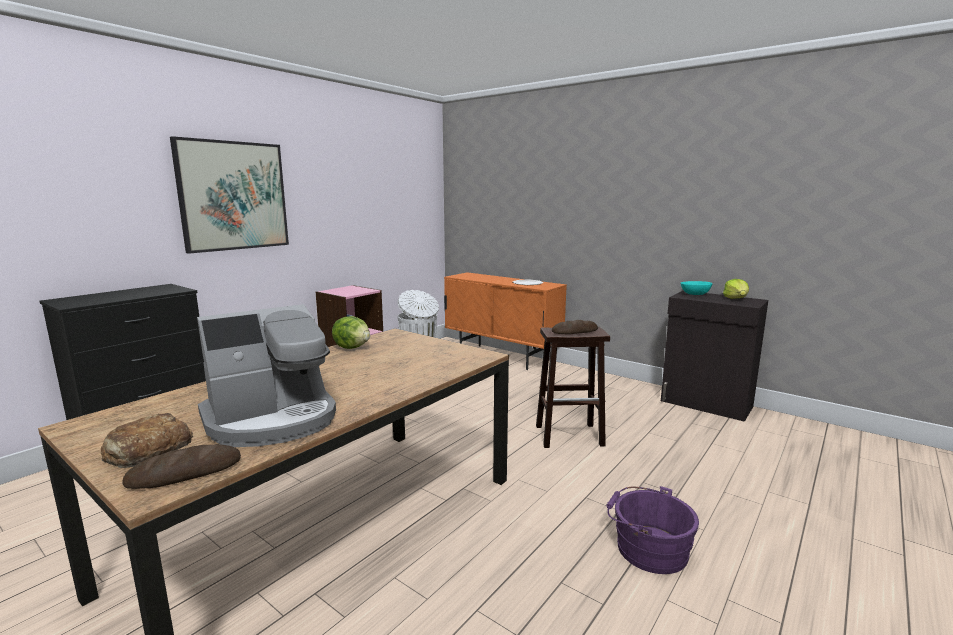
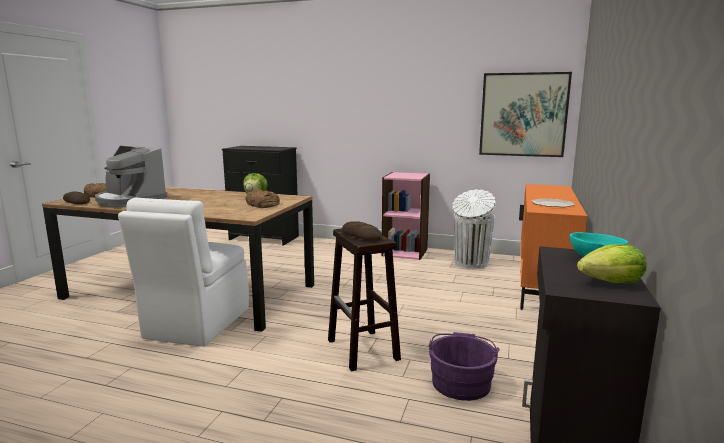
camera: 70 degrees right, 0 degrees up
picture [170,136,289,254] -> picture moved to [479,72,572,157]
purple bucket [606,486,699,574] -> purple bucket moved to [429,332,499,401]
none -> white chair [118,197,249,347]
none -> bread [246,190,280,208]

